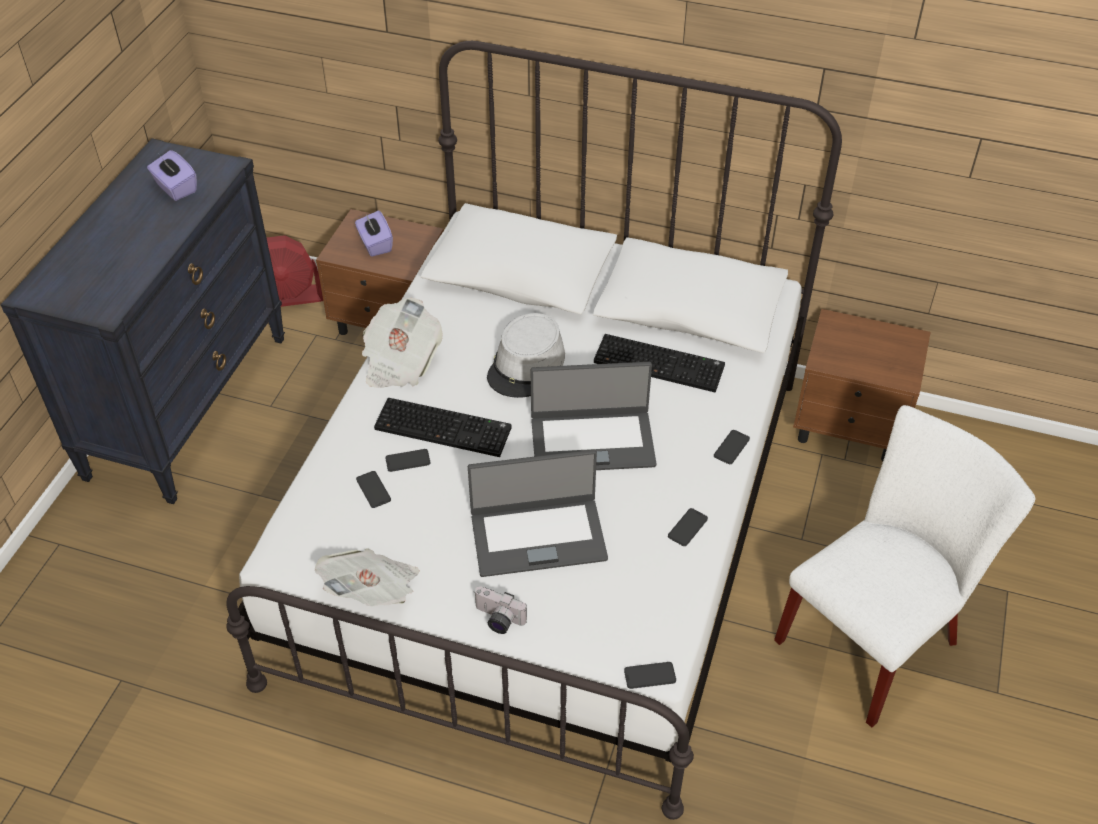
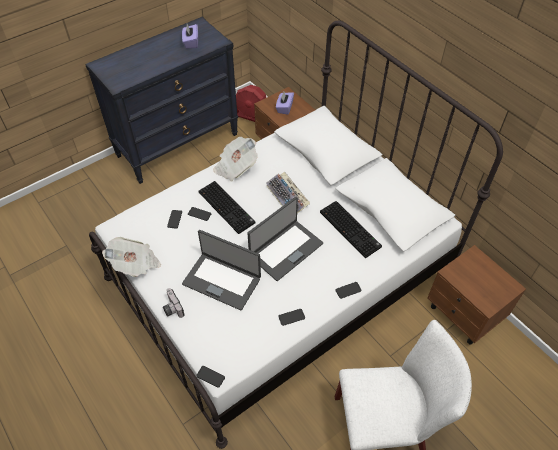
camera: 35 degrees right, 5 degrees up
grey hat [487,313,565,398] -> keyboard [266,172,310,213]
laptop [530,362,656,470] -> laptop turned 75 degrees counterclockwise [247,197,323,281]

